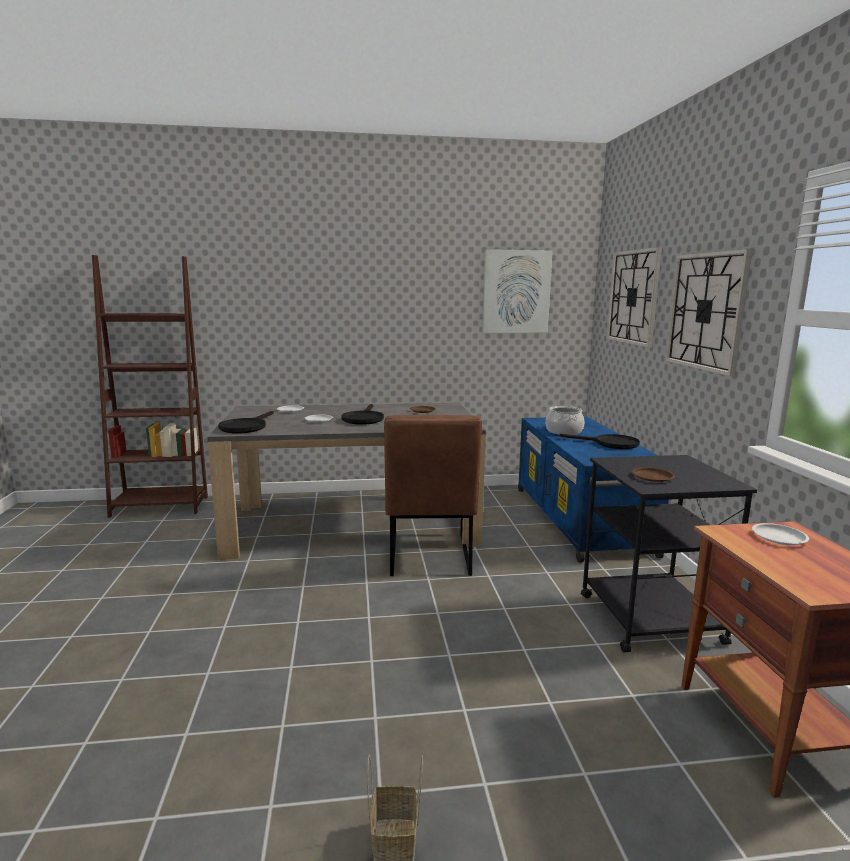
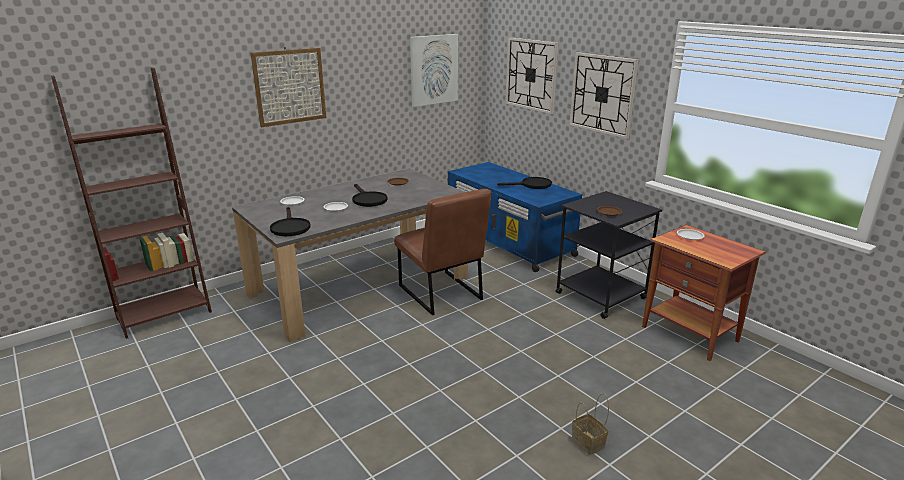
camera: 30 degrees left, 10 degrees up
cooking pot [546,406,584,435] -> none
none -> picture [251,47,326,127]

